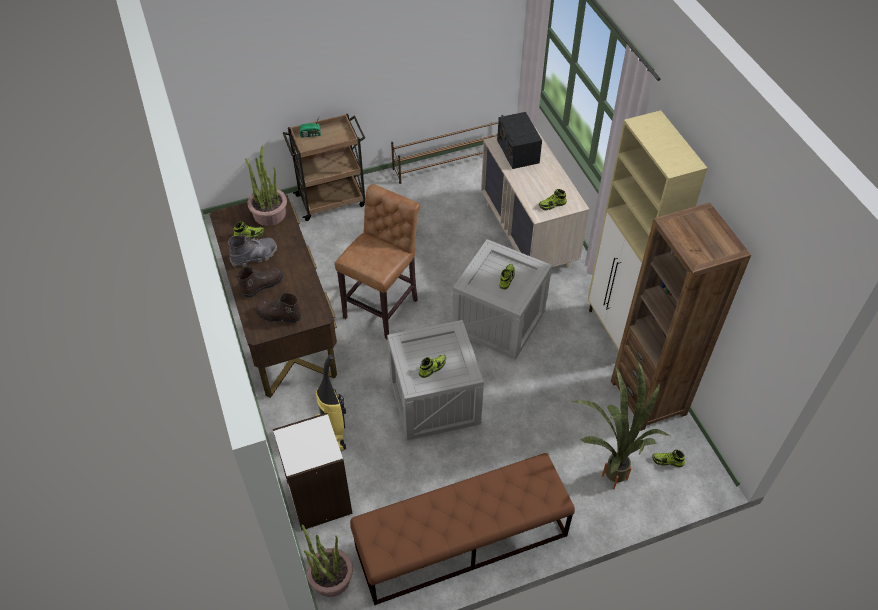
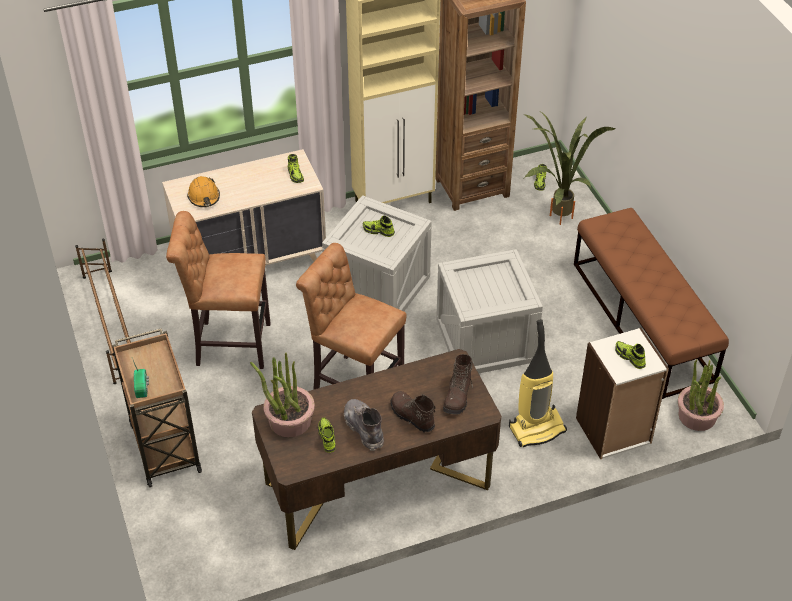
camera: 90 degrees left, 5 degrees down
shoe [419,355,446,378] -> shoe moved to [615,341,646,369]
radio [497,112,542,169] -> orange hard hat [187,176,220,207]
none -> brown stool [166,211,271,369]

